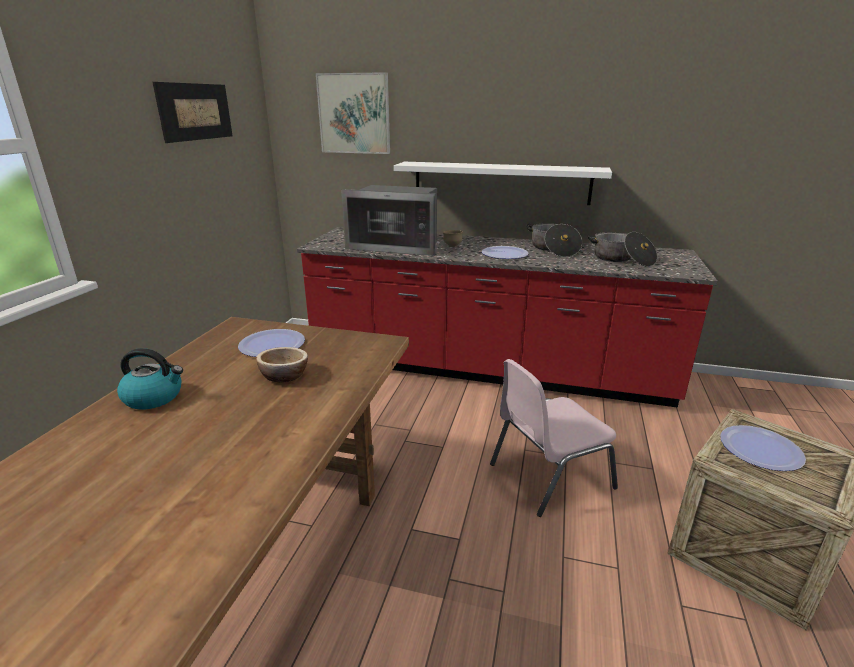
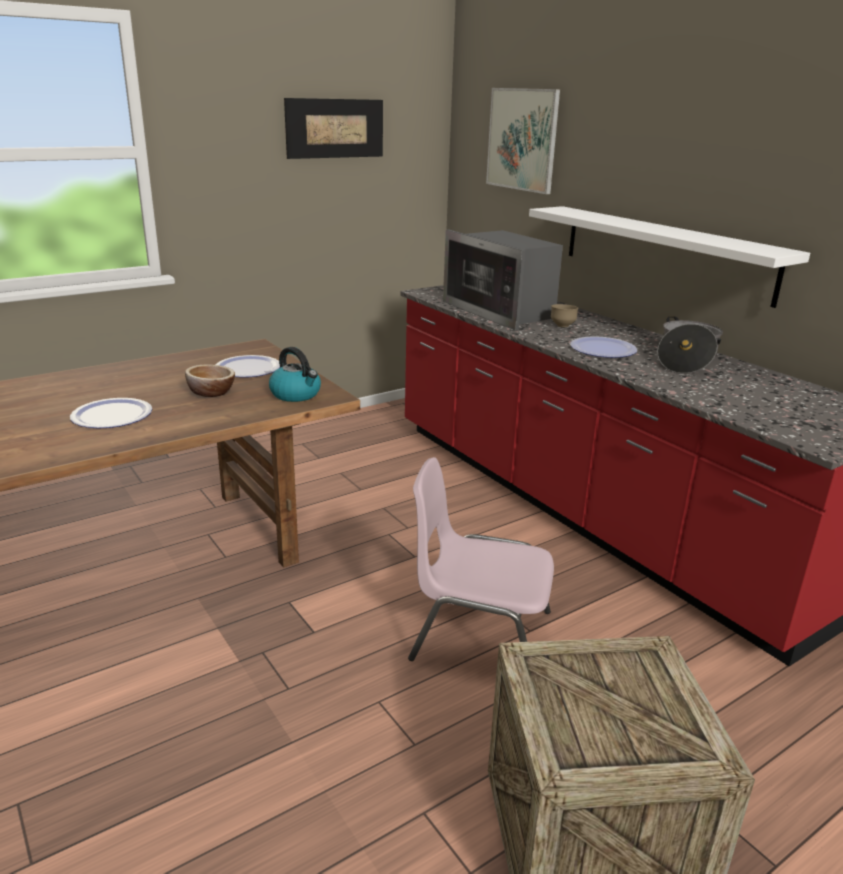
camera: 40 degrees right, 0 degrees up
kettle [117,348,183,410] -> kettle moved to [269,347,321,402]
cooking pot [587,232,657,267] -> none
plate [720,425,806,471] -> plate moved to [70,398,152,428]

